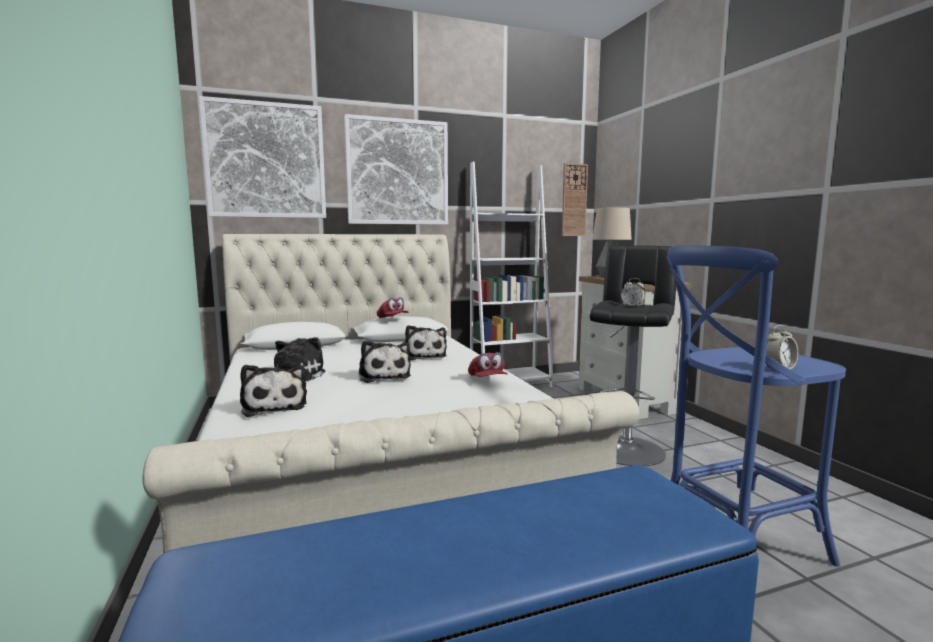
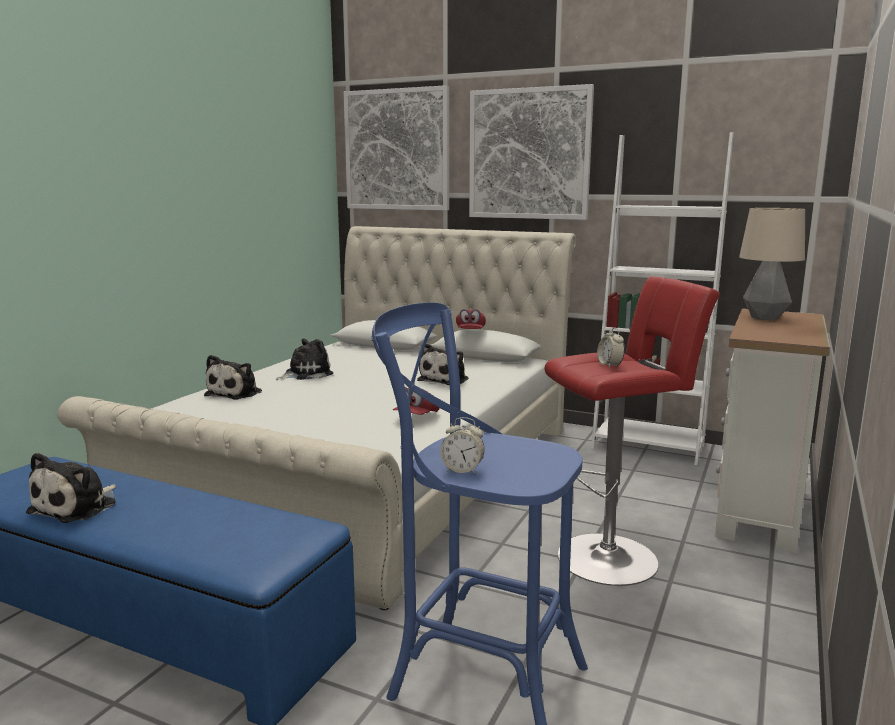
camera: 45 degrees right, 5 degrees up
plush toy [359,341,411,383] -> plush toy moved to [26,452,116,523]
wall clock [562,163,588,236] -> none
black stool [590,246,676,466] -> red stool [545,276,720,586]

